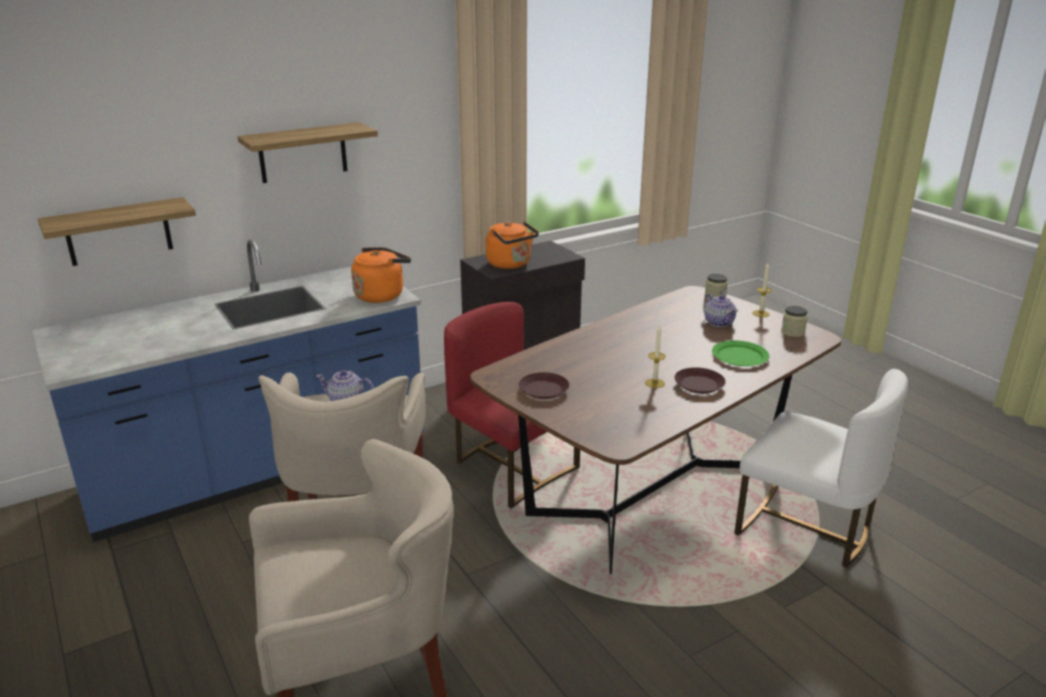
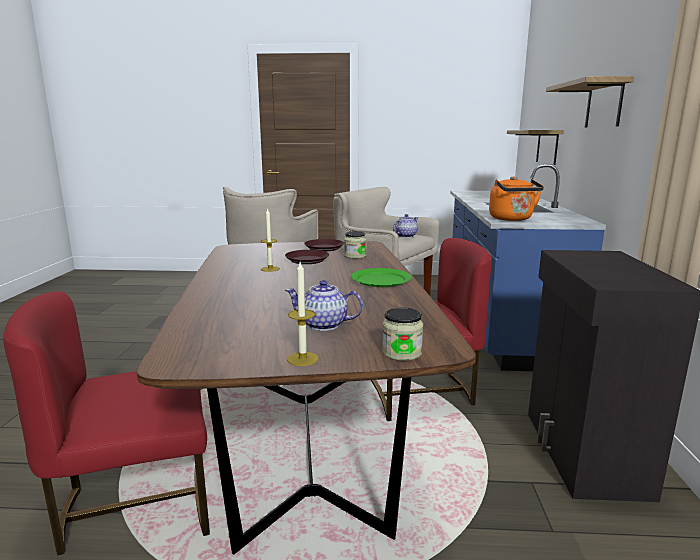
camera: 125 degrees right, 10 degrees down
orange kettle [486,221,539,269] -> none
brown plate [674,367,726,394] -> brown plate moved to [285,250,329,264]
green plate [712,340,769,366] -> green plate moved to [351,268,412,287]
white chair [734,369,908,568] -> red chair [3,291,210,555]
jar [781,306,808,337] -> jar moved to [344,231,367,259]

